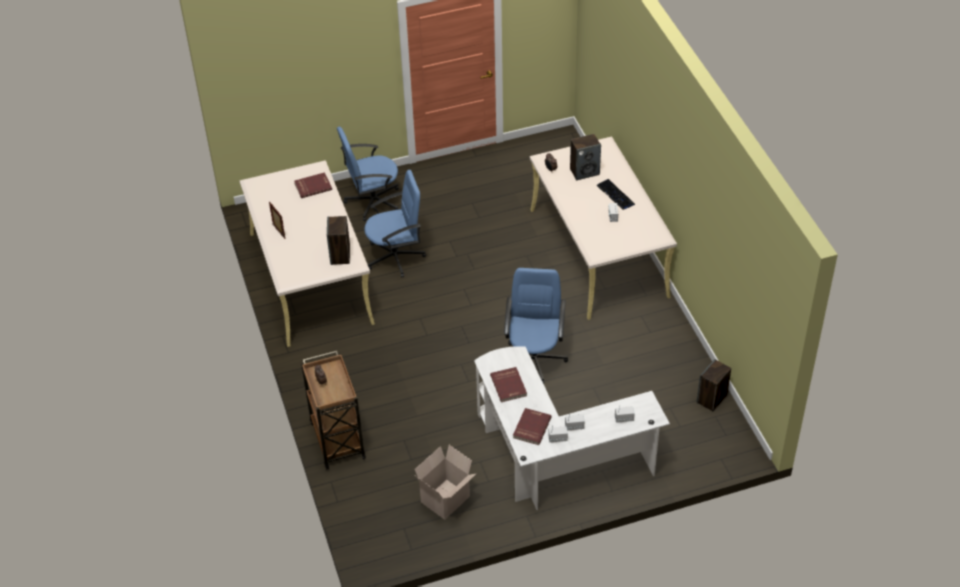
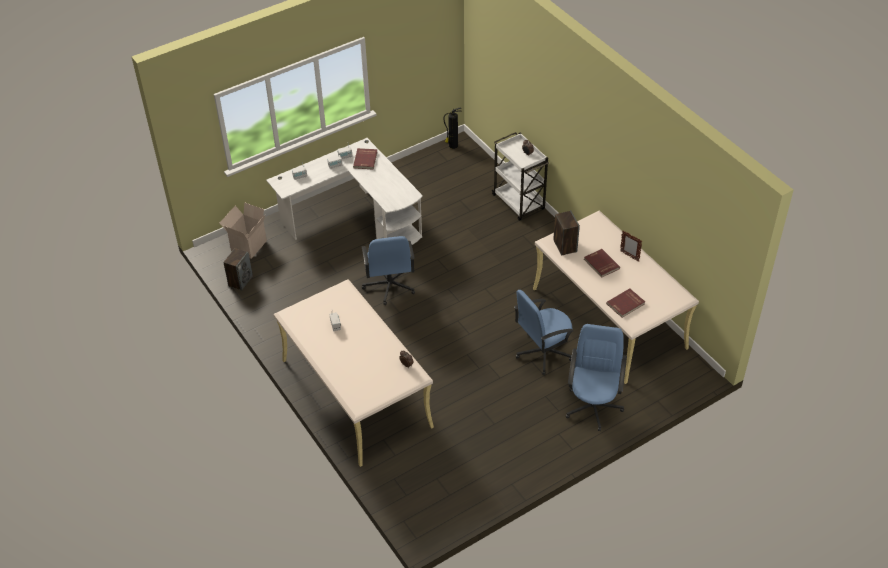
camera: 165 degrees right, 0 degrees up
brown cart [301,351,366,469] -> white cart [492,132,549,221]
blue office chair [337,127,399,221] -> blue office chair turned 45 degrees counterclockwise [566,324,627,431]
cardboard box [415,445,477,520] -> cardboard box moved to [220,202,267,259]
red book [490,367,527,402] -> red book moved to [584,249,620,278]
speaker [570,134,601,180] -> none
keyboard [596,179,635,210] -> none
none -> fire extinguisher [443,107,461,149]

